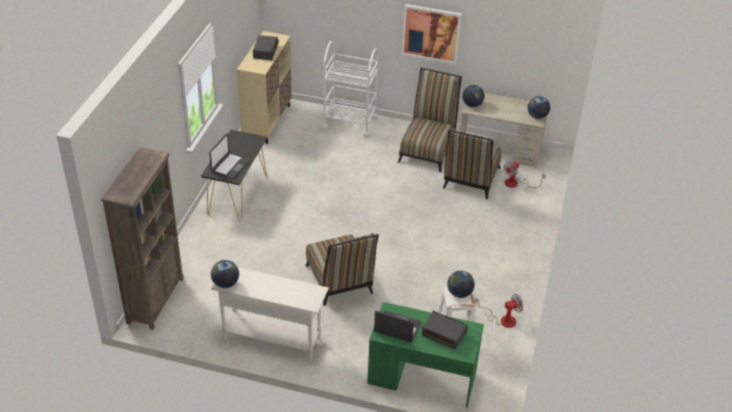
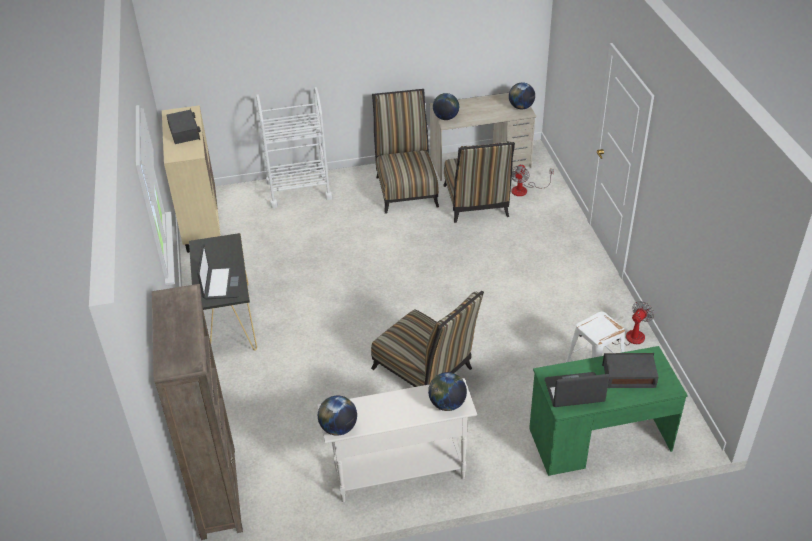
camera: 25 degrees left, 0 degrees up
picture [401,4,462,64] -> none
globe [447,271,475,298] -> globe moved to [428,372,467,411]

